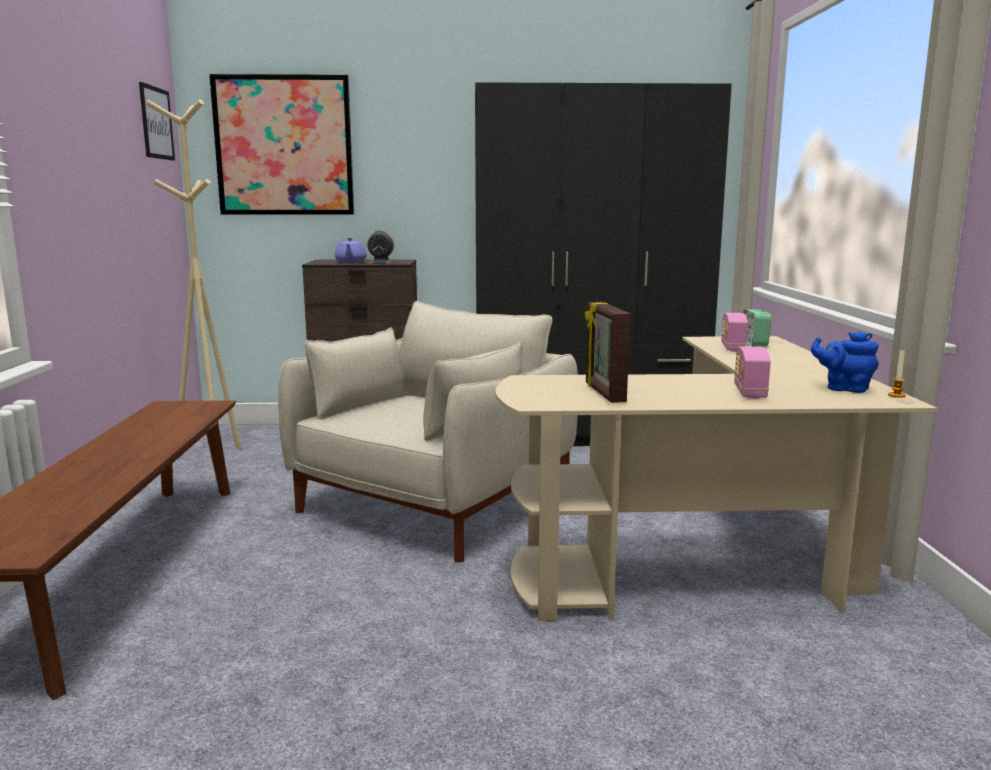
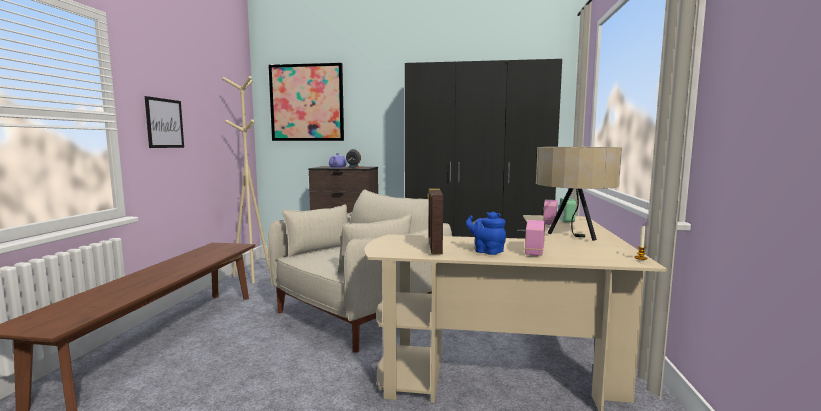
camera: 10 degrees right, 5 degrees down
picture [139,82,175,161] -> picture moved to [145,96,184,148]
blue teapot [811,331,879,393] -> blue teapot moved to [466,212,506,255]
none -> beige table lamp [536,147,622,241]

